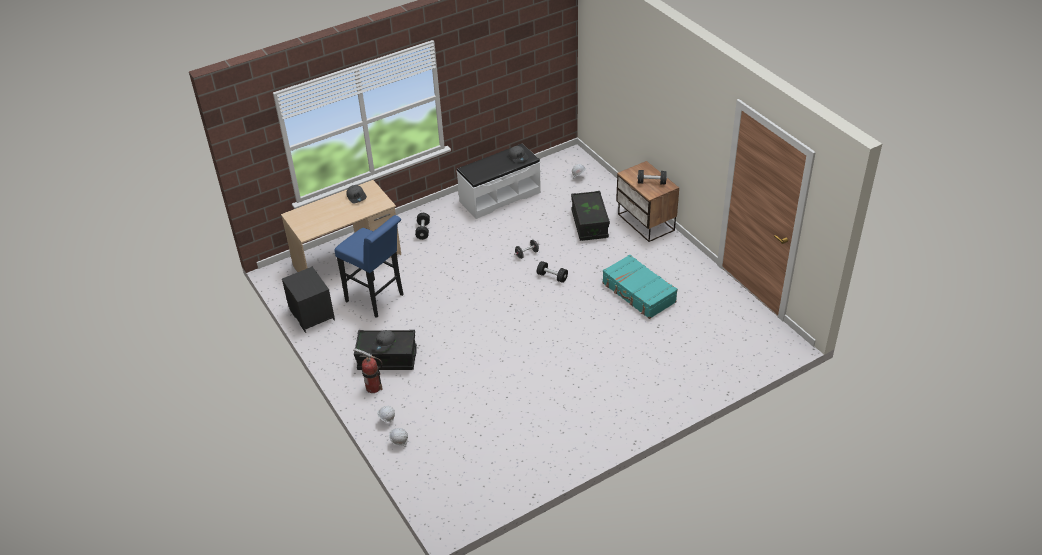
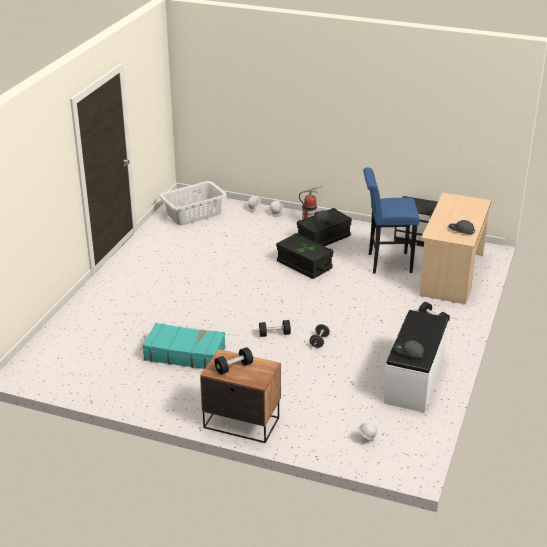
camera: 140 degrees right, 10 degrees down
black storage box [571,191,610,241] -> black storage box moved to [276,233,333,279]
none -> grey laundry basket [159,181,227,225]

